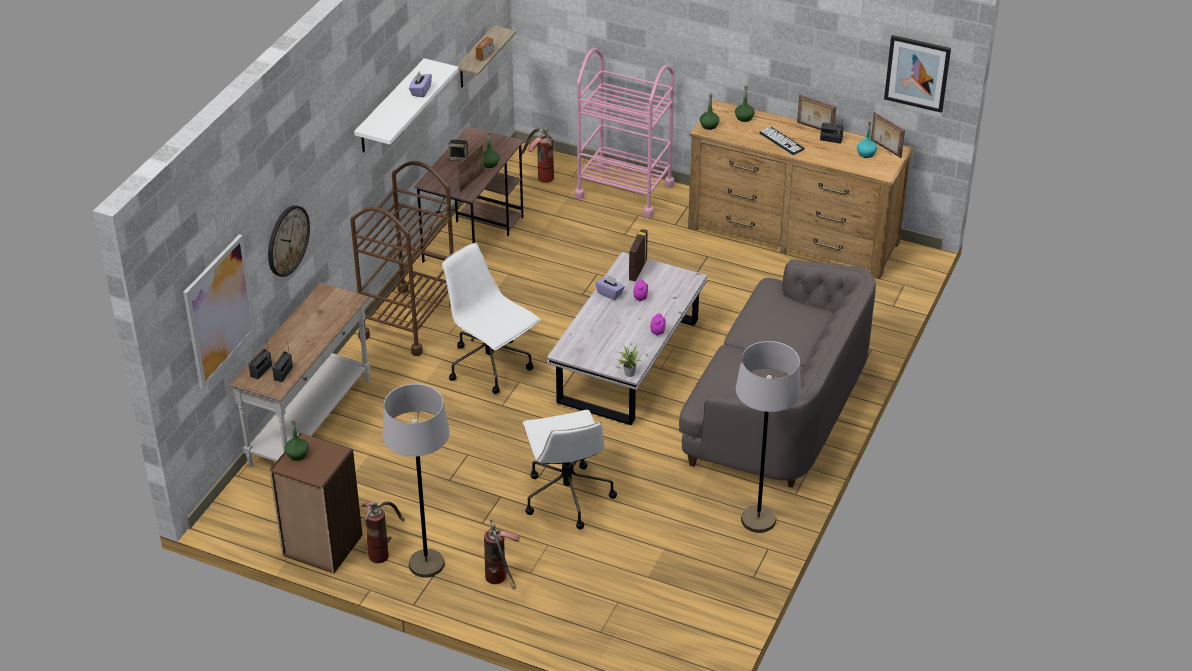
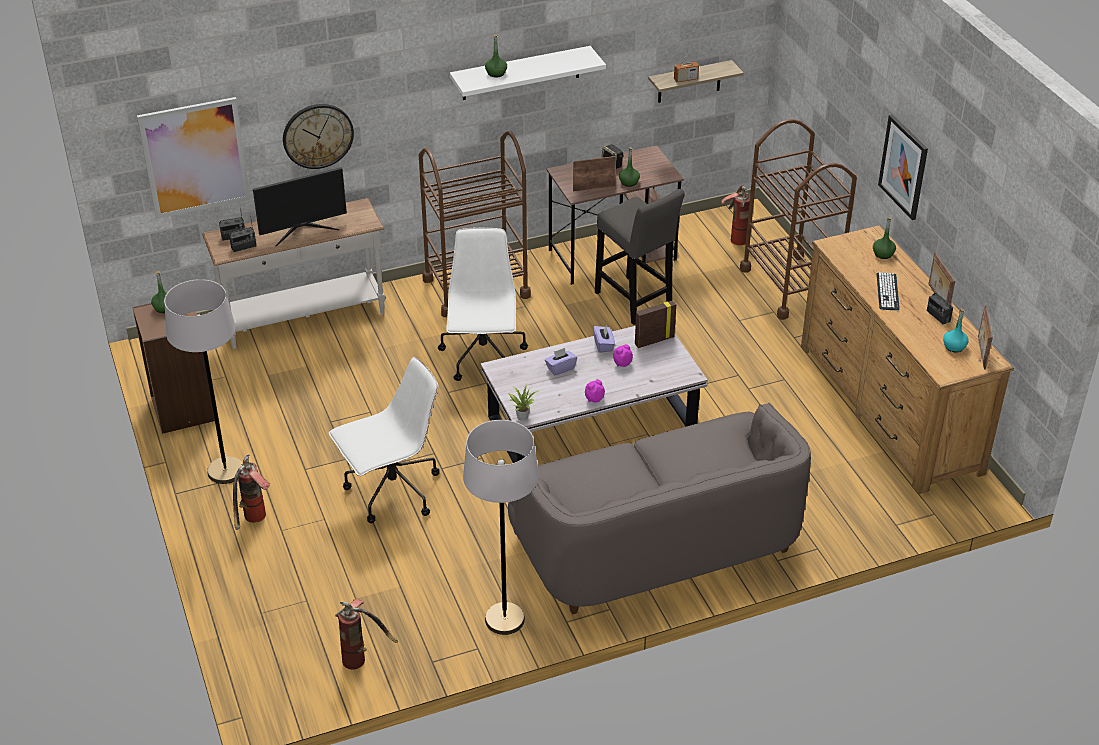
camera: 45 degrees right, 0 degrees up
fire extinguisher [361,501,405,563] -> fire extinguisher moved to [335,599,398,669]
purple tissue box [409,71,432,97] -> purple tissue box moved to [545,348,577,375]
white office chair [523,410,617,529] -> white office chair turned 150 degrees counterclockwise [329,357,440,523]
pink cart [574,48,675,218] -> brown cart [740,119,857,320]
green bottle [700,93,720,130] -> green bottle moved to [485,34,507,77]
picture [884,35,951,113] -> picture moved to [878,114,928,220]
none -> monitor [253,167,347,246]
none -> grey stool [595,189,685,325]

